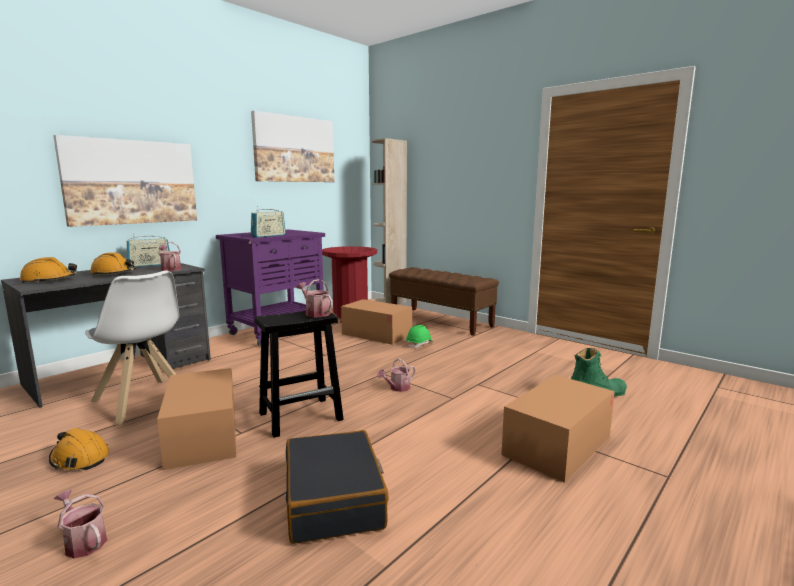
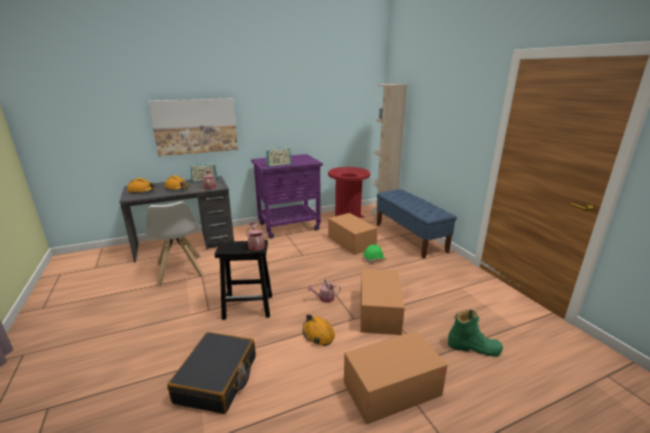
camera: 25 degrees right, 10 degrees up
orange hard hat [49,428,109,470] -> orange hard hat moved to [303,314,335,346]
watering can [54,490,107,558] -> none
cardboard box [157,368,236,470] -> cardboard box moved to [360,269,405,335]
picture [251,111,334,182] -> none
brown bench [389,267,499,336] -> blue bench [377,189,457,259]

